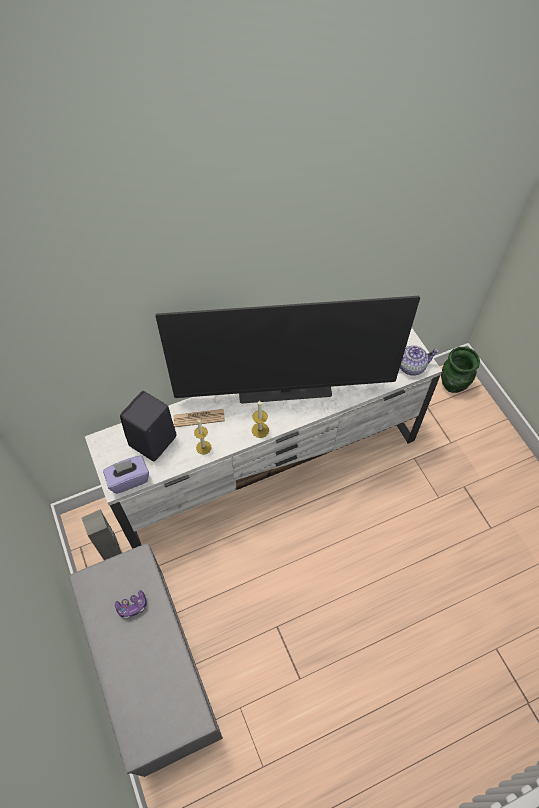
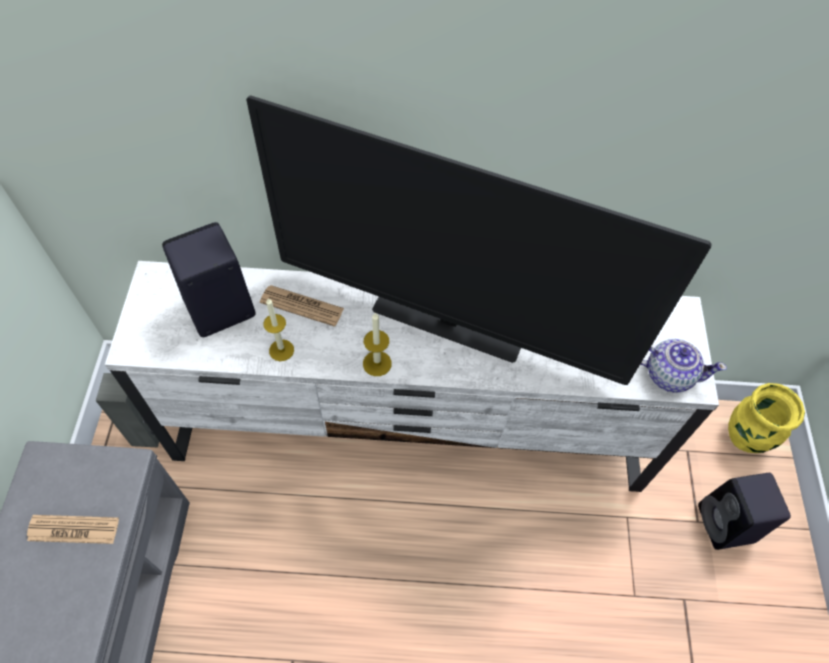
camera: 25 degrees right, 0 degrees up
purple tissue box [103,455,149,494] -> none
game controller [115,590,147,619] -> newspaper [27,515,119,544]
green vase [441,347,480,393] -> yellow vase [728,383,805,453]
none -> black speaker [698,473,791,550]

